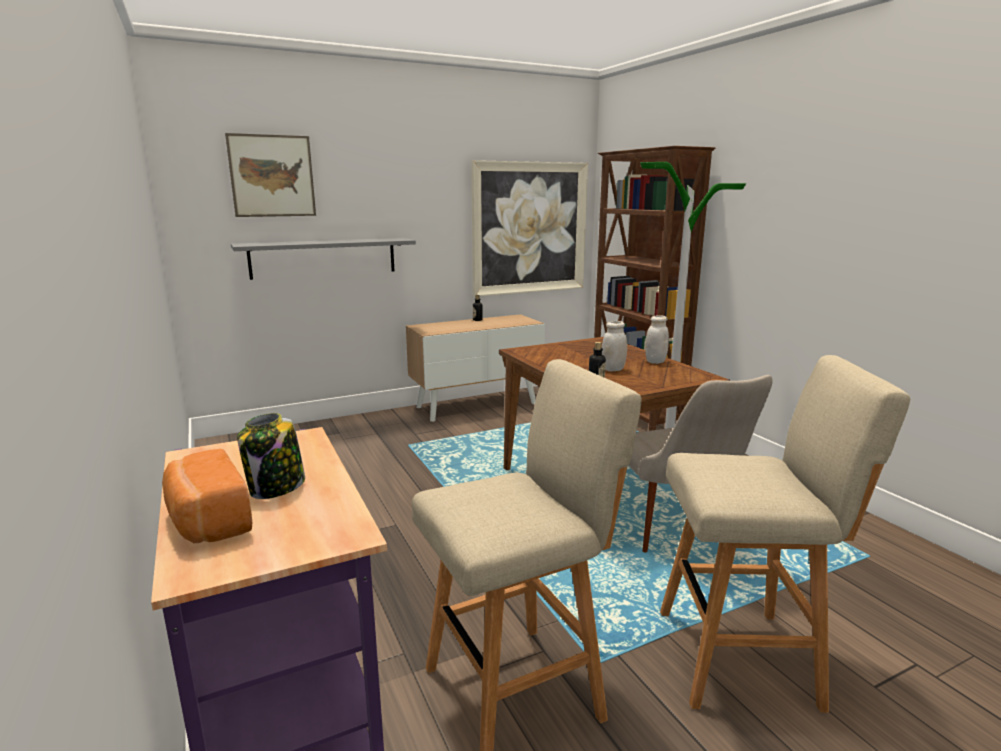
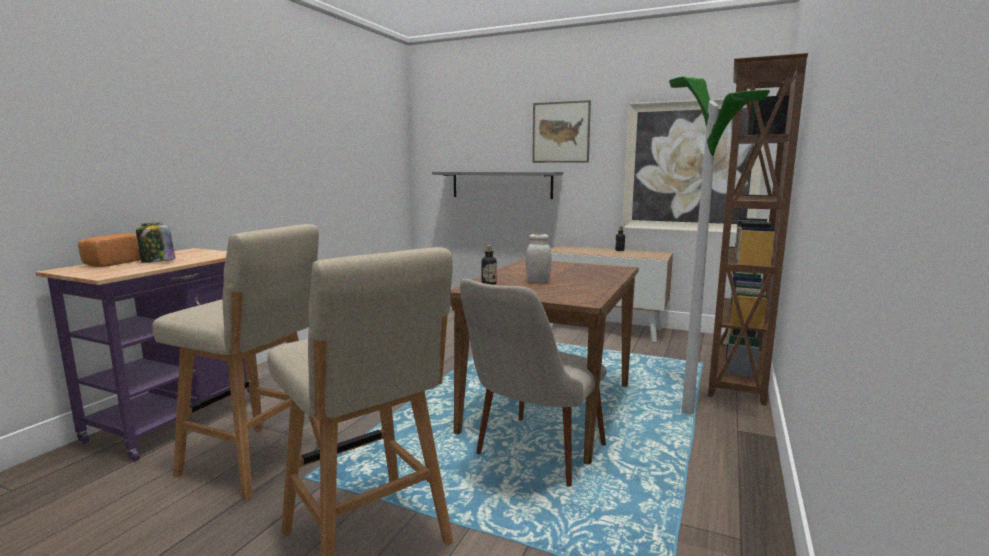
camera: 50 degrees right, 5 degrees down
picture [225,133,316,217] -> picture moved to [532,100,591,163]
white jar [645,315,669,364] -> none

